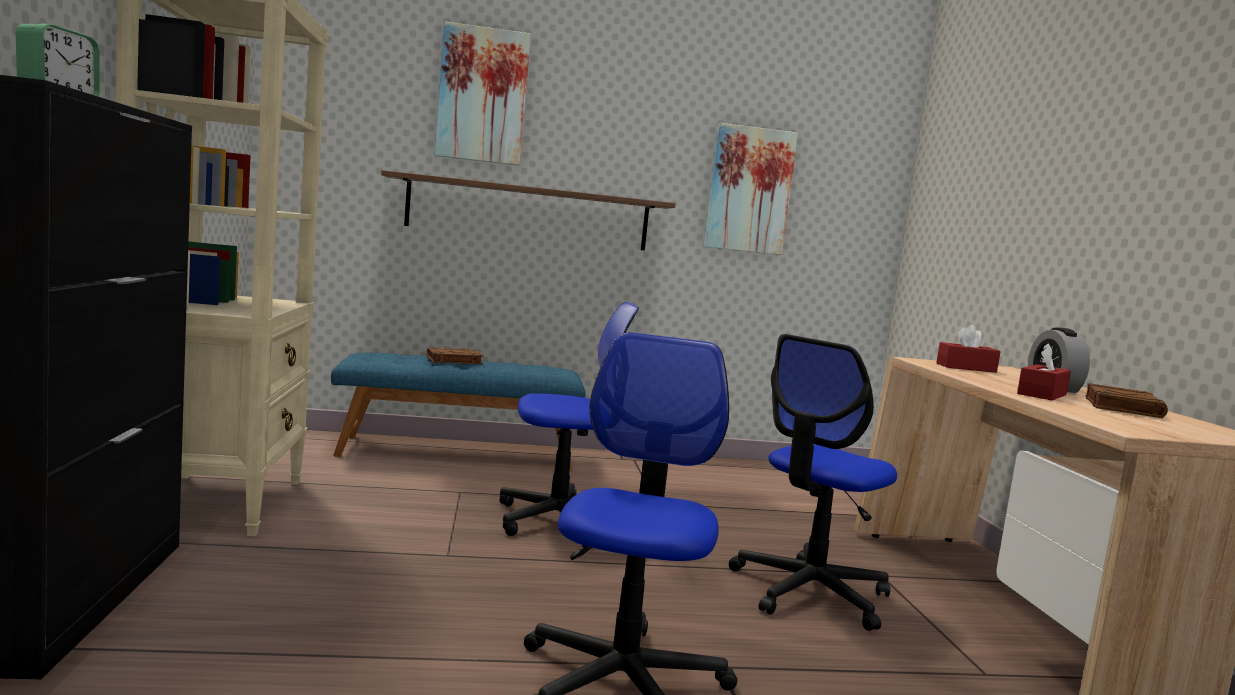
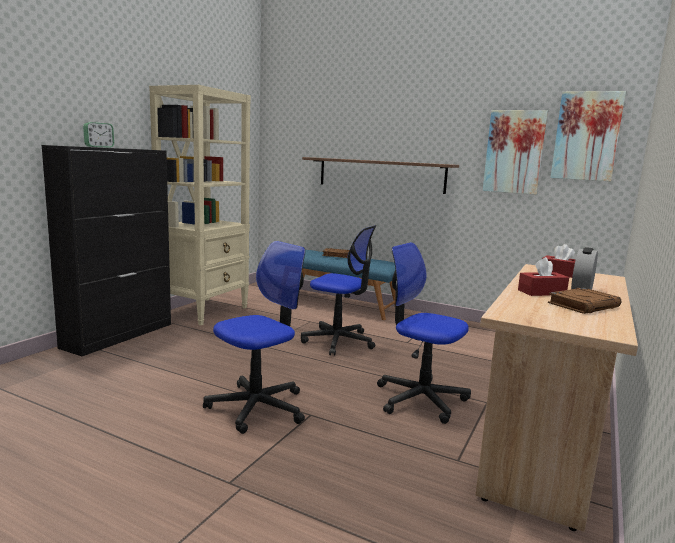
camera: 35 degrees right, 5 degrees up
picture [435,21,531,166] -> picture moved to [550,91,626,181]
office chair [729,334,897,631] -> office chair turned 45 degrees clockwise [377,242,471,424]

